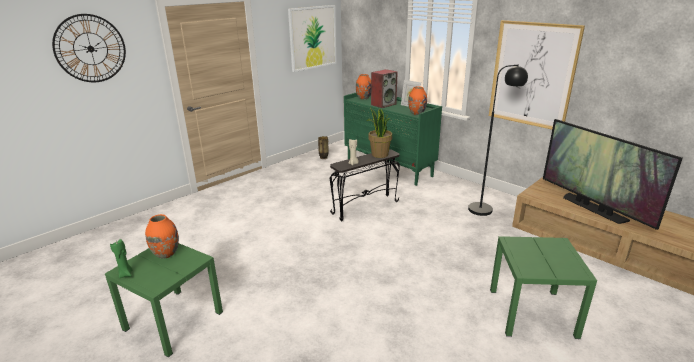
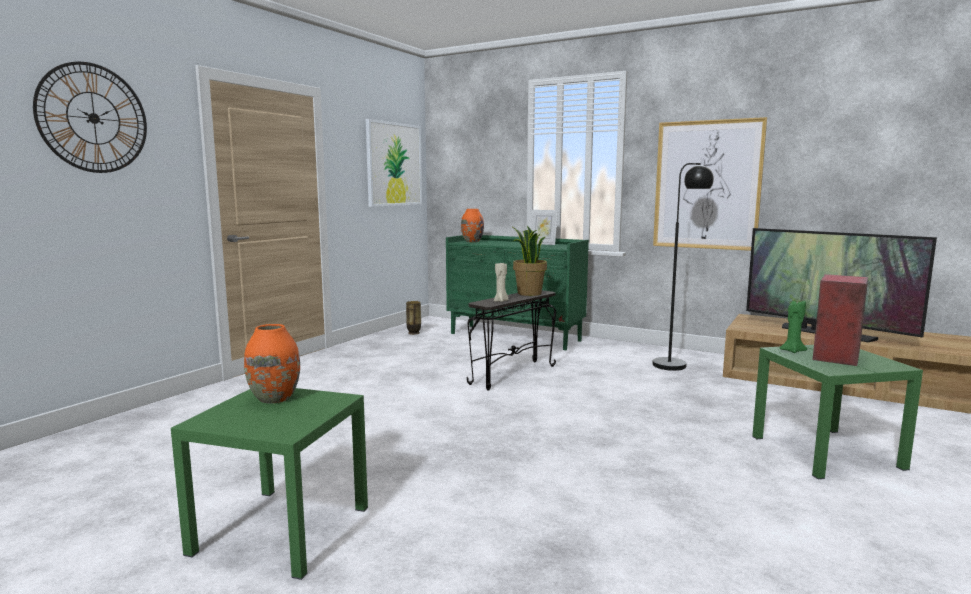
camera: 15 degrees left, 15 degrees down
green candle [110,239,133,278] -> green candle moved to [779,301,807,353]
speaker [371,69,398,108] -> speaker moved to [812,274,868,366]
orange vase [408,86,427,115] -> none

